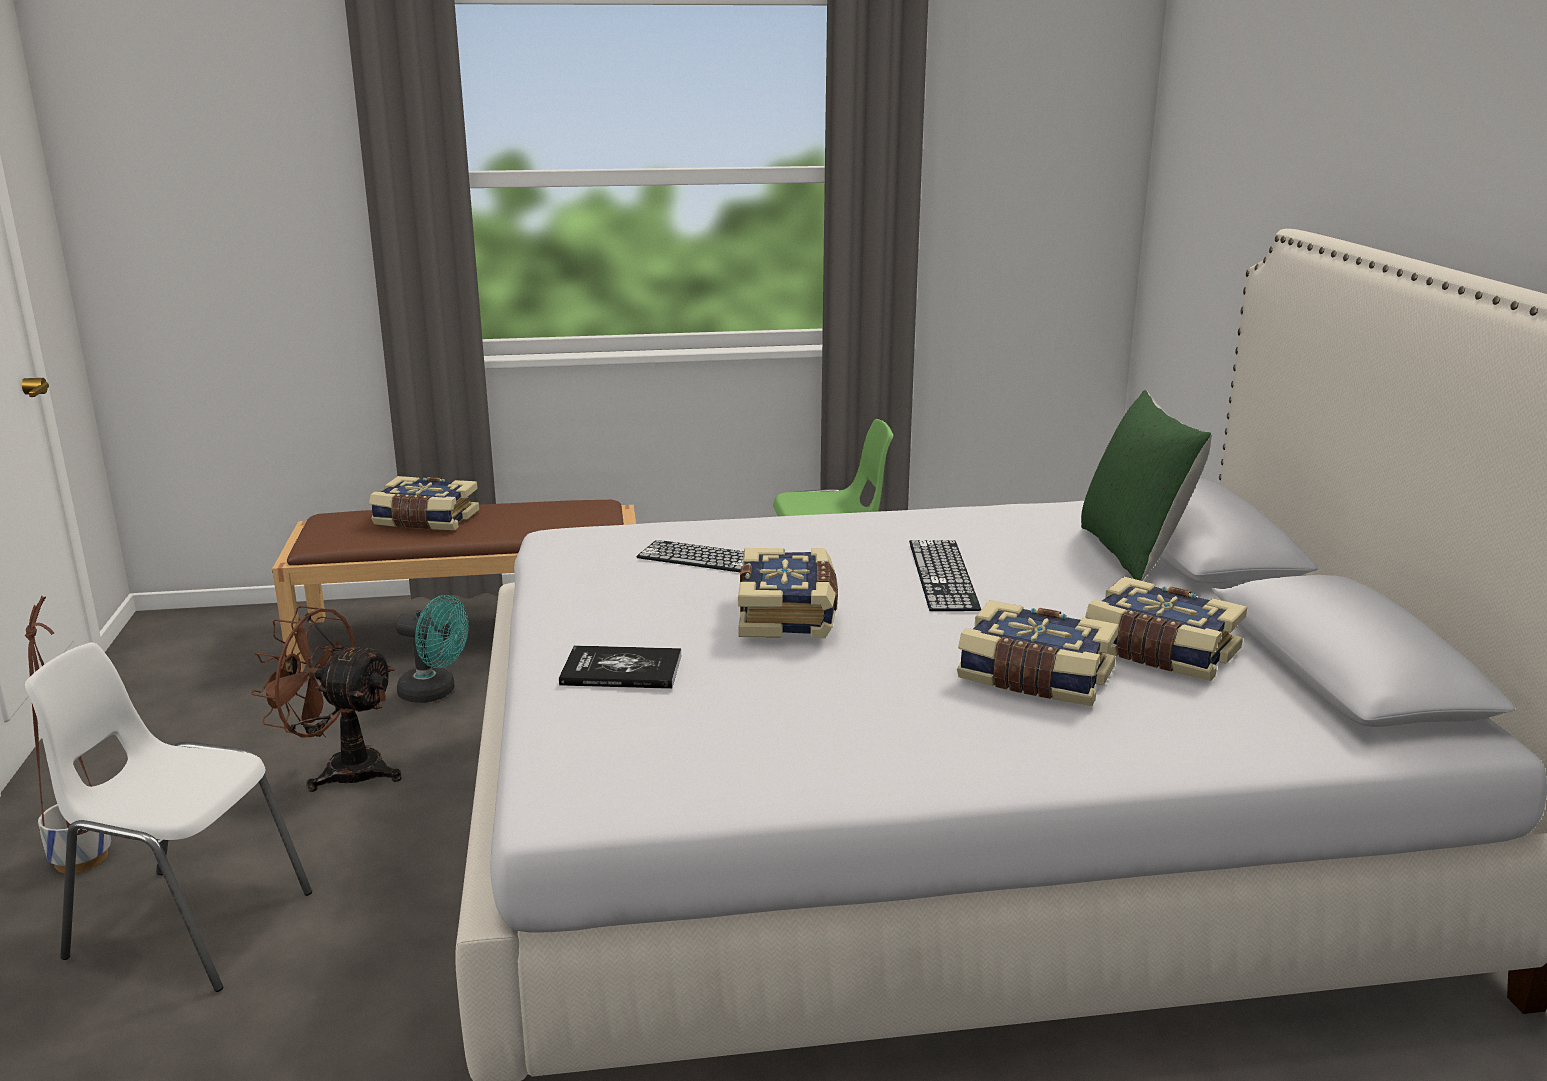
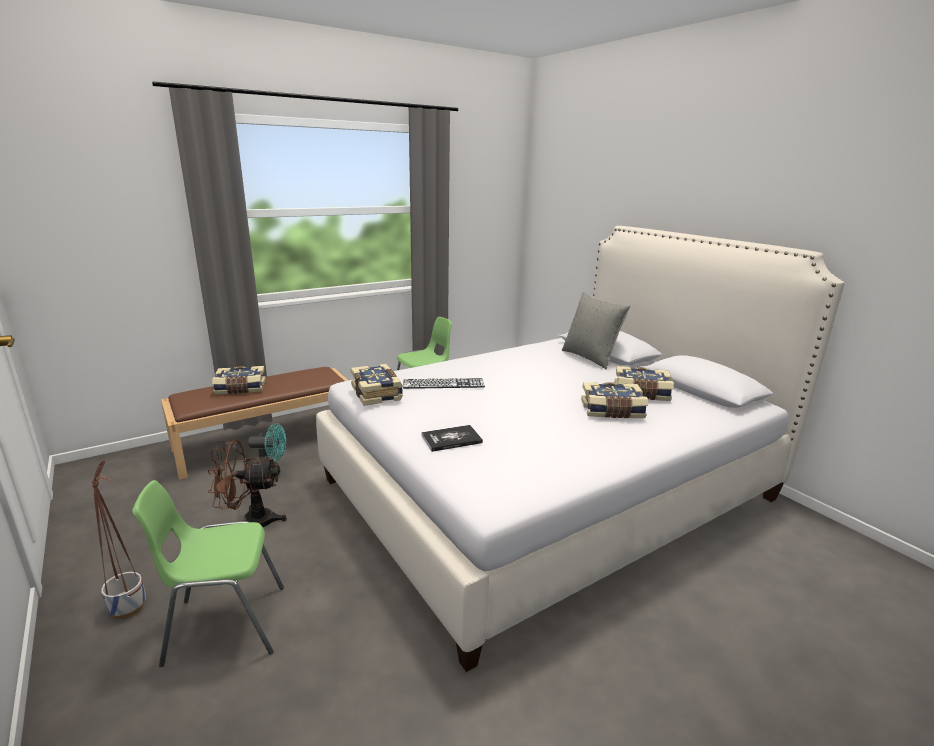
camera: 25 degrees left, 0 degrees up
white chair [25,642,312,992] -> green chair [132,480,284,667]
book [738,548,838,638] -> book moved to [350,364,403,406]
keyboard [909,540,981,611] -> none
green pillow [1081,390,1212,581] -> grey pillow [562,292,630,369]

